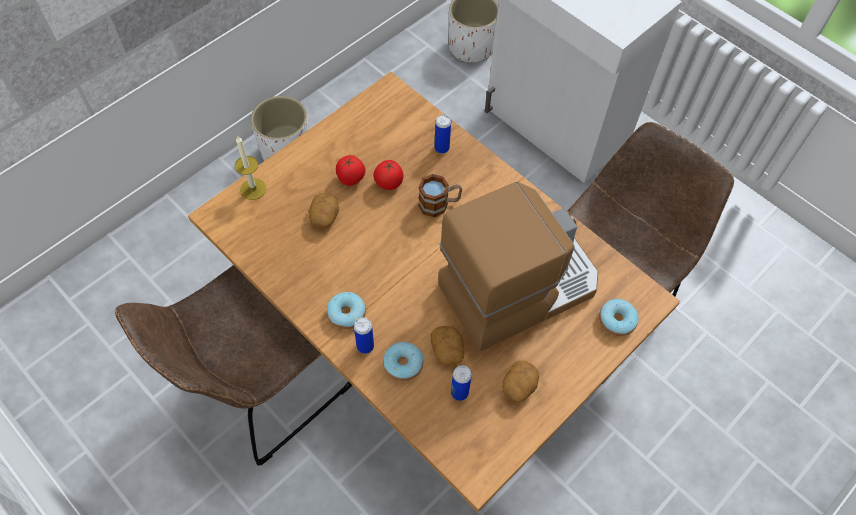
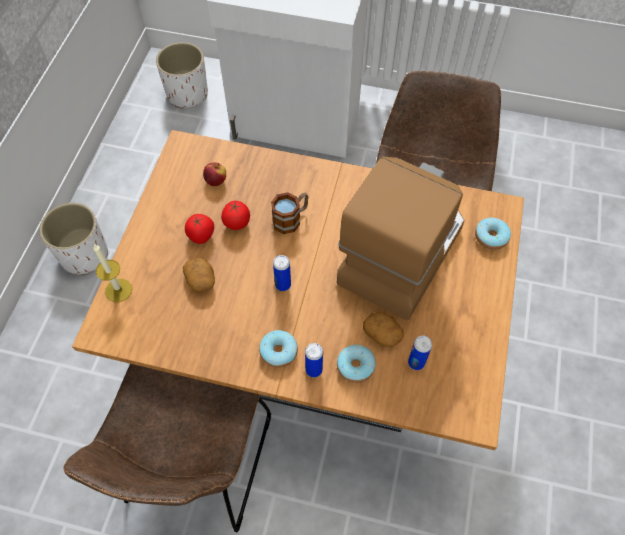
camera: 30 degrees left, 0 degrees up
can [434,115,451,154] -> can moved to [273,255,291,291]
potato [502,361,539,402] -> none
none -> apple [203,162,226,186]

